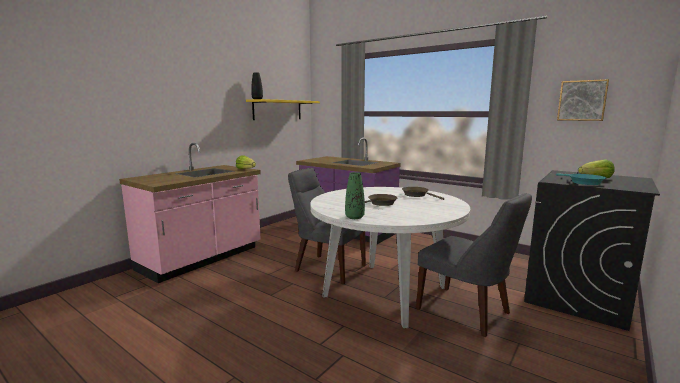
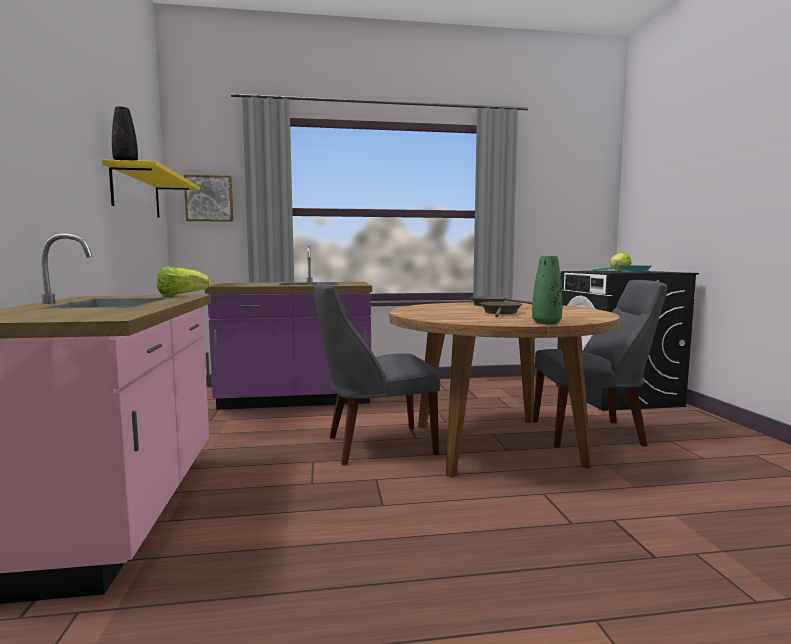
camera: 45 degrees left, 5 degrees down
white dining table [310,187,470,328] -> brown dining table [389,302,620,478]
picture [557,79,609,121] -> picture moved to [184,175,233,222]

